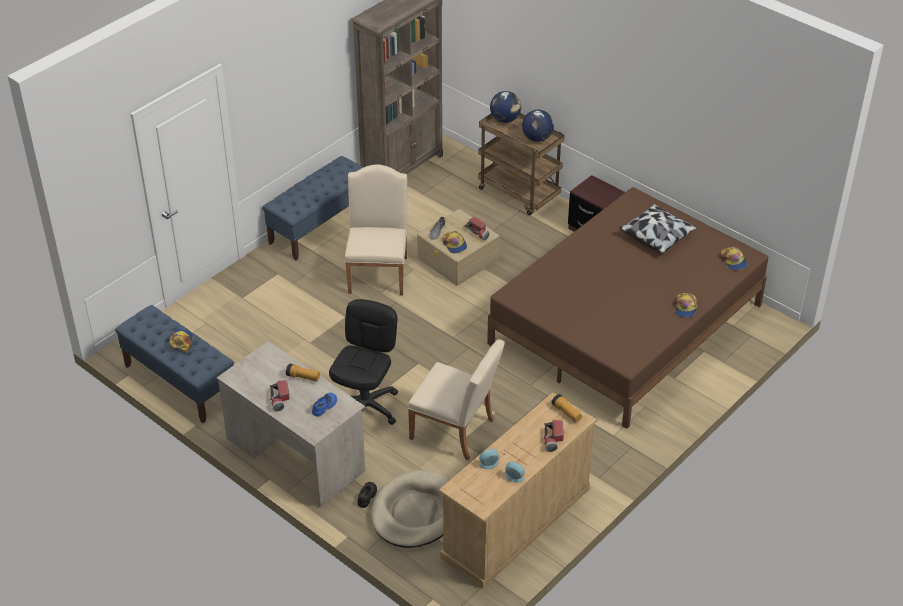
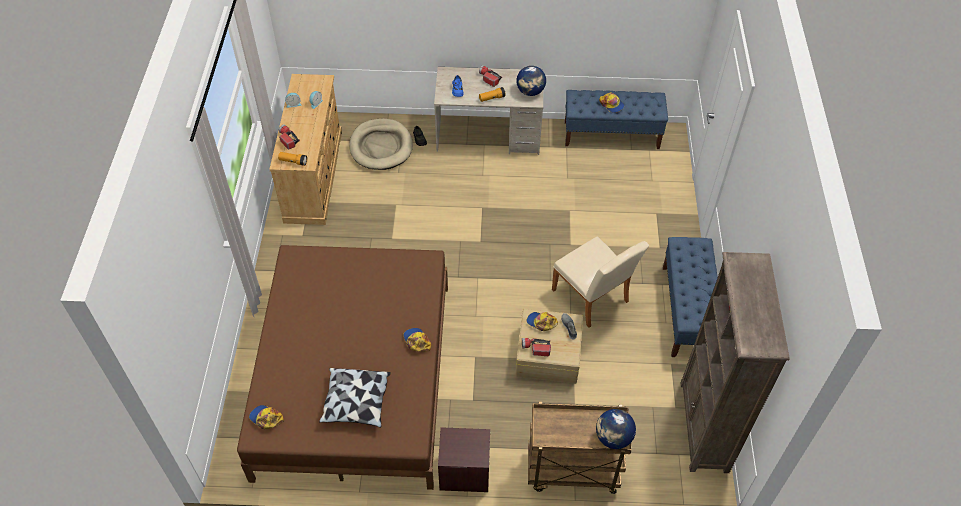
camera: 140 degrees right, 10 degrees up
black office chair [329,299,398,425] -> none
beige chair [408,339,505,460] -> none
globe [522,110,554,142] -> globe moved to [516,66,546,96]
cap [675,293,698,317] -> cap moved to [404,328,431,352]

